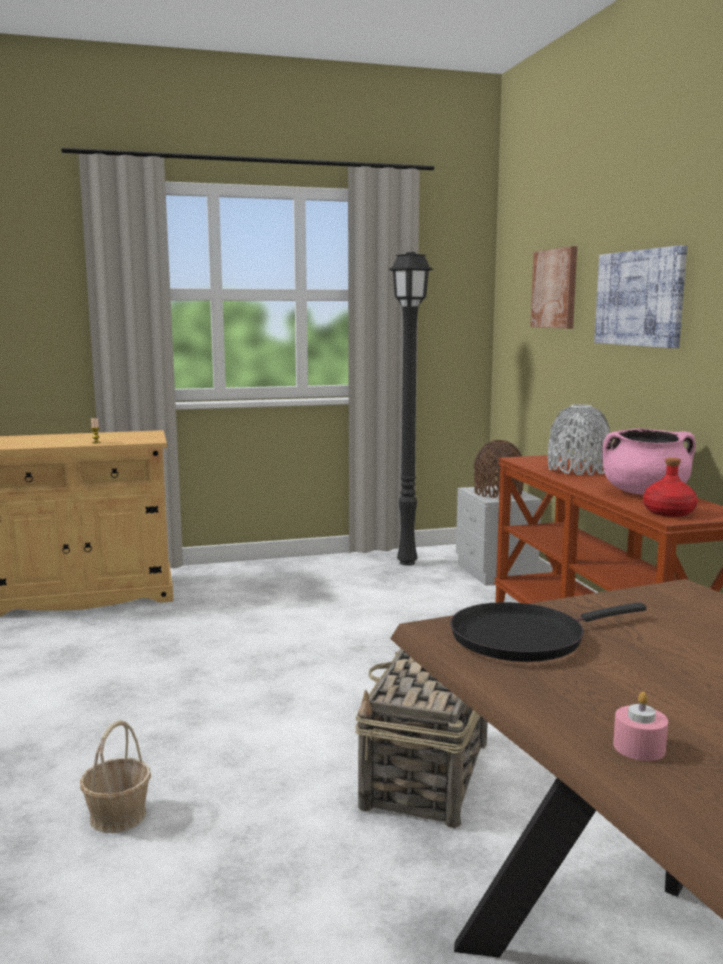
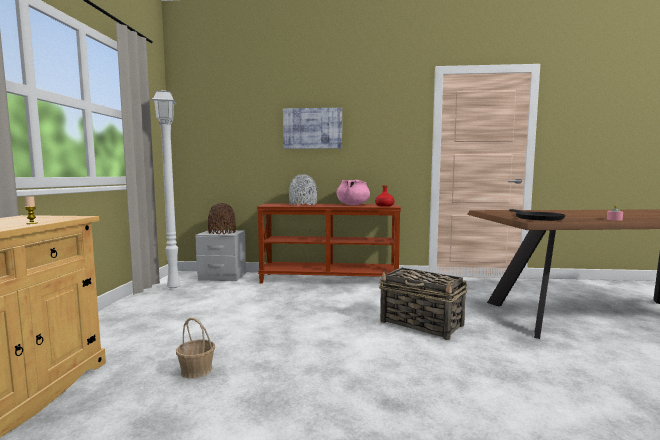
camera: 70 degrees left, 5 degrees down
basket [80,720,151,833] -> basket moved to [176,317,215,379]
black floor lamp [388,252,433,566] -> white floor lamp [152,90,181,290]
picture [530,246,577,329] -> none

